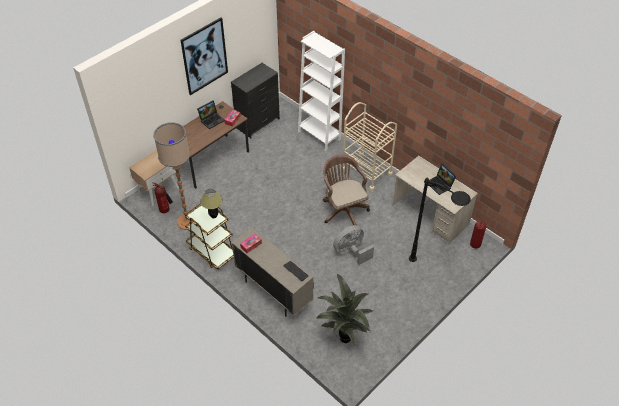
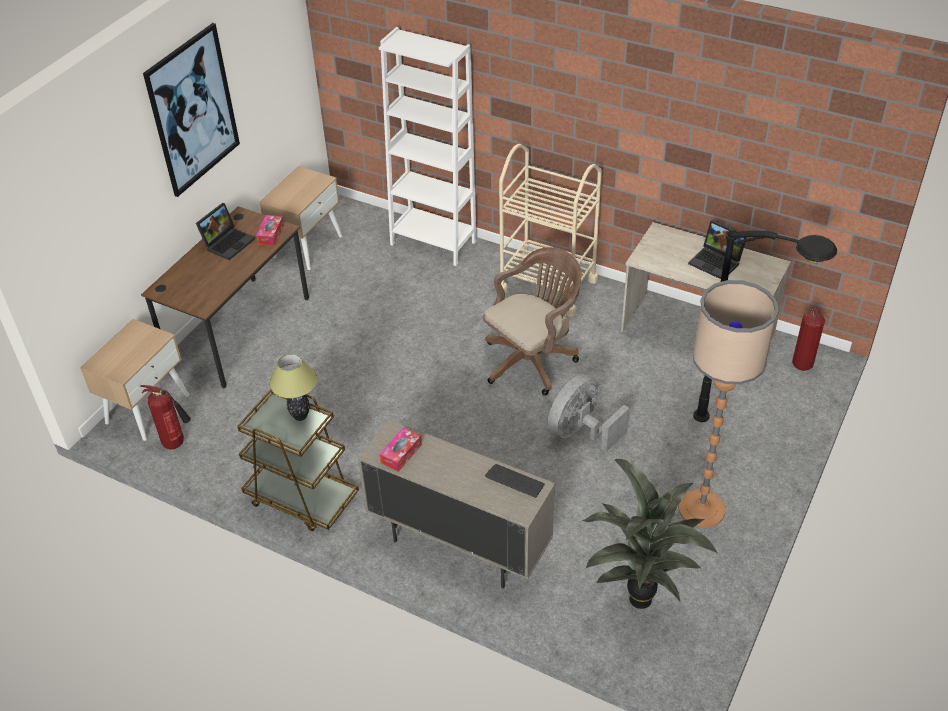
camera: 15 degrees left, 5 degrees down
floor lamp [153,122,192,230] -> floor lamp moved to [678,280,779,528]
black dresser [231,63,280,139] -> beige nightstand [259,166,342,270]
brown office chair [323,154,370,225] -> brown office chair turned 90 degrees clockwise [483,247,581,396]

